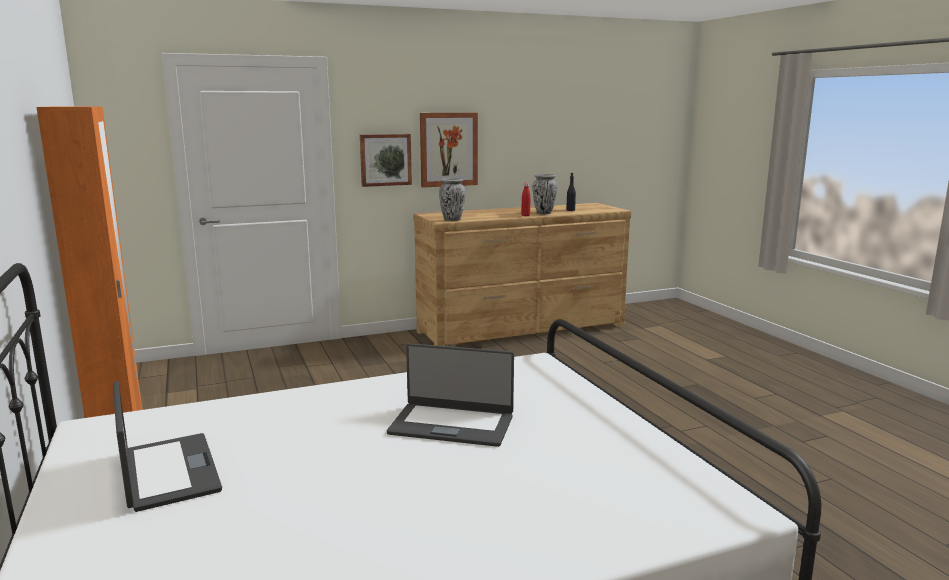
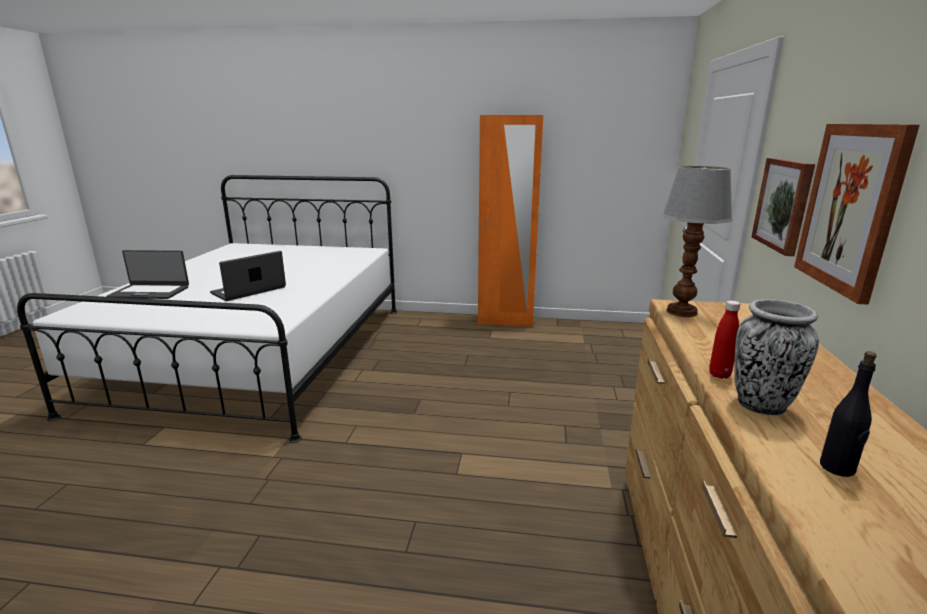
camera: 120 degrees right, 5 degrees up
laptop [113,381,222,512] -> laptop moved to [106,250,189,299]
vase [439,178,465,221] -> table lamp [662,166,733,317]

